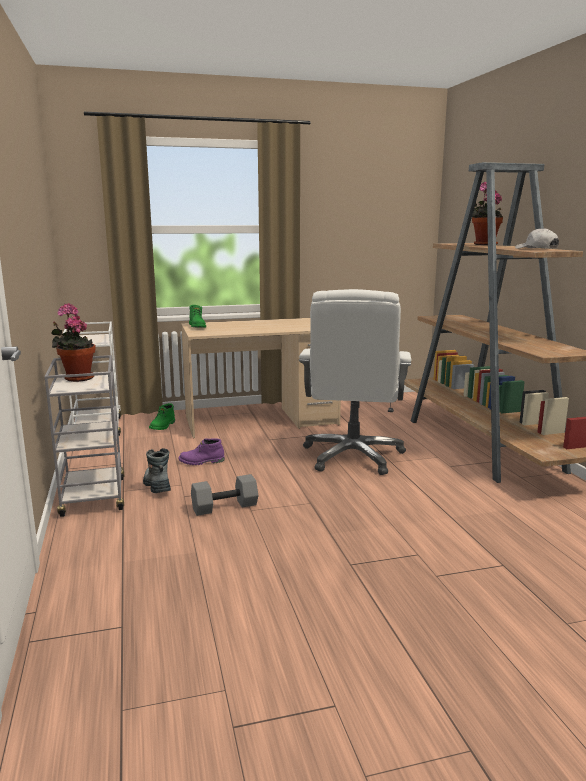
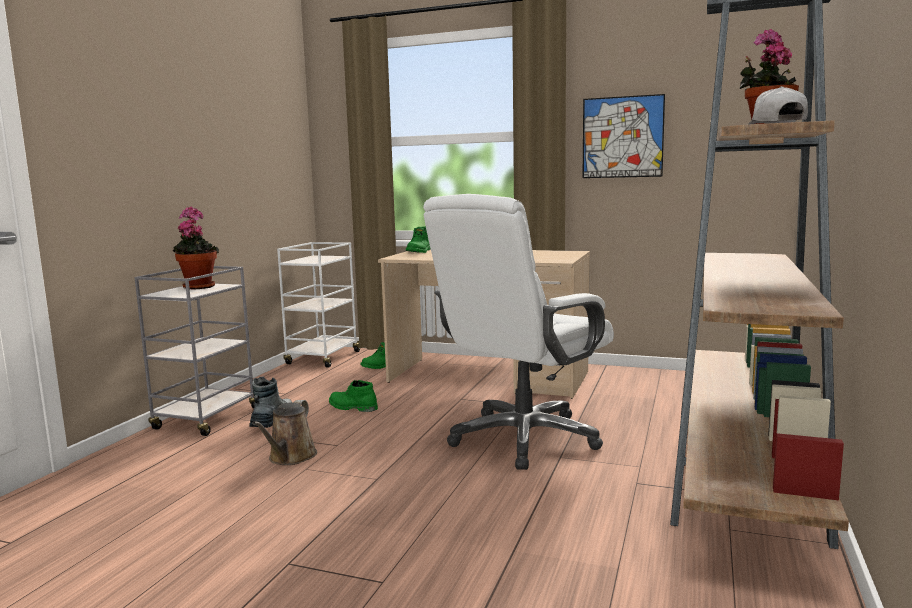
camera: 35 degrees right, 5 degrees down
purple boot [178,438,225,465] -> green boot [329,380,378,412]
grey dumbbell [191,474,258,516] -> brown watering can [253,400,317,465]
none -> picture [582,94,665,178]

